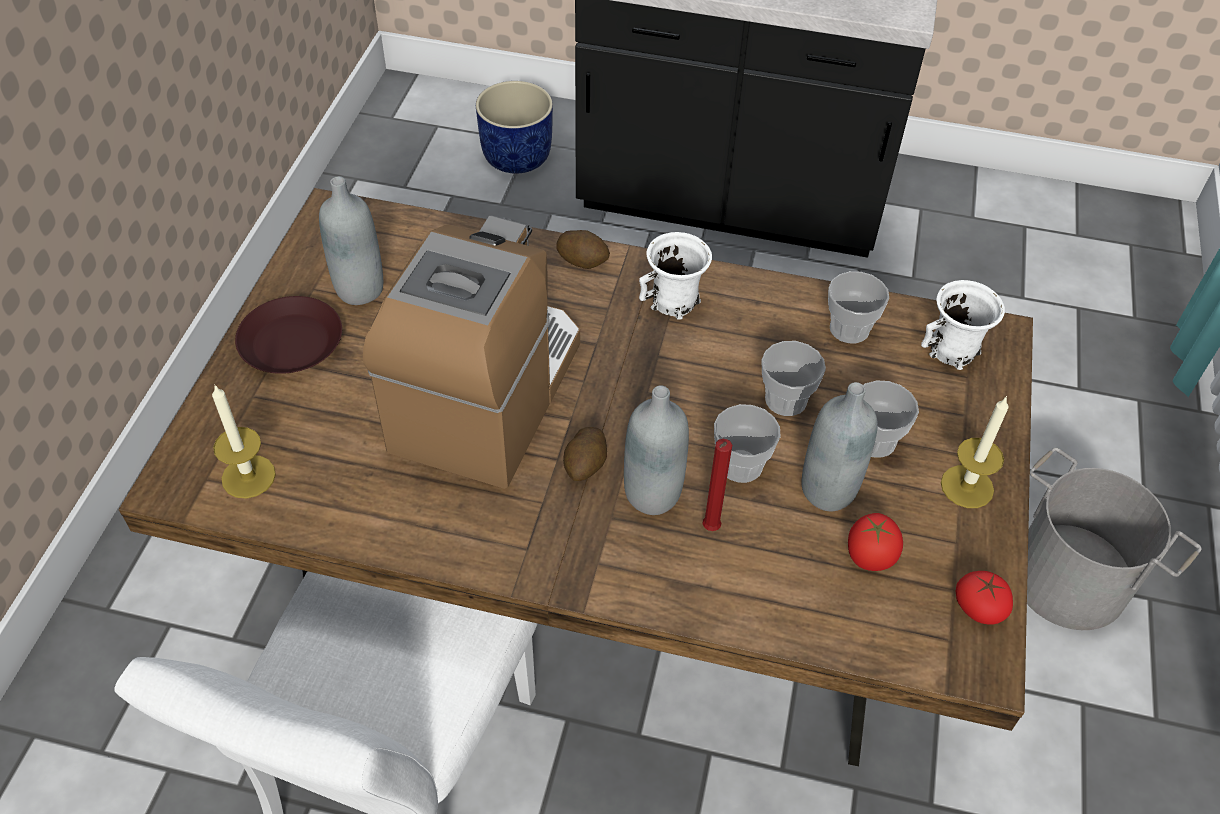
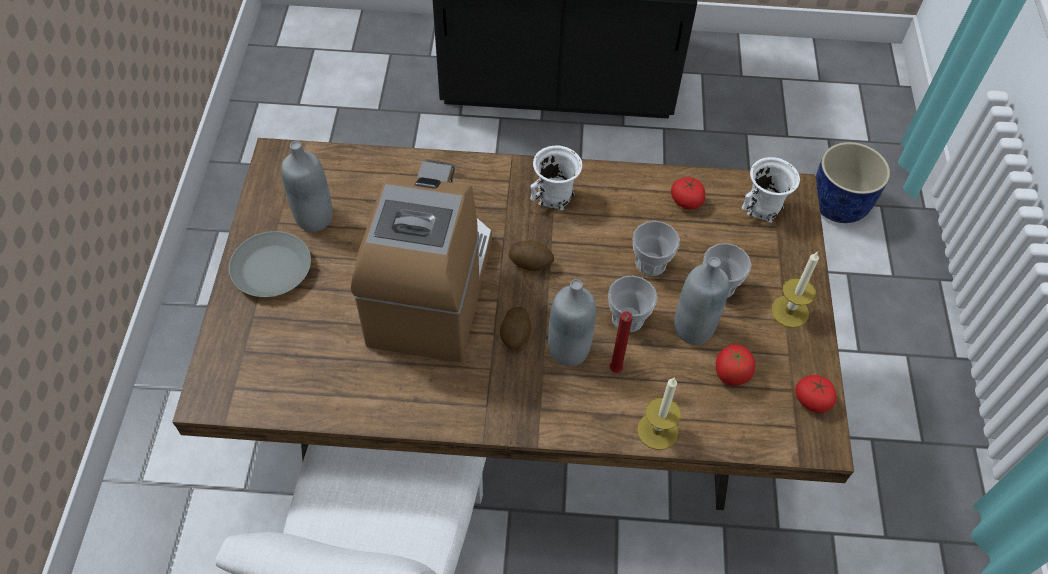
camera: 10 degrees left, 5 degrees up
candle [212,384,276,499] -> candle moved to [637,378,681,450]
brown plate [235,296,342,374] -> grey plate [229,231,311,297]
blue planter [476,81,553,174] -> blue planter moved to [816,142,890,223]
potato [557,230,610,269] -> potato moved to [509,240,554,271]
cup [828,271,889,344] -> tomato [671,177,705,210]
grey bucket [1027,448,1201,630] -> none

